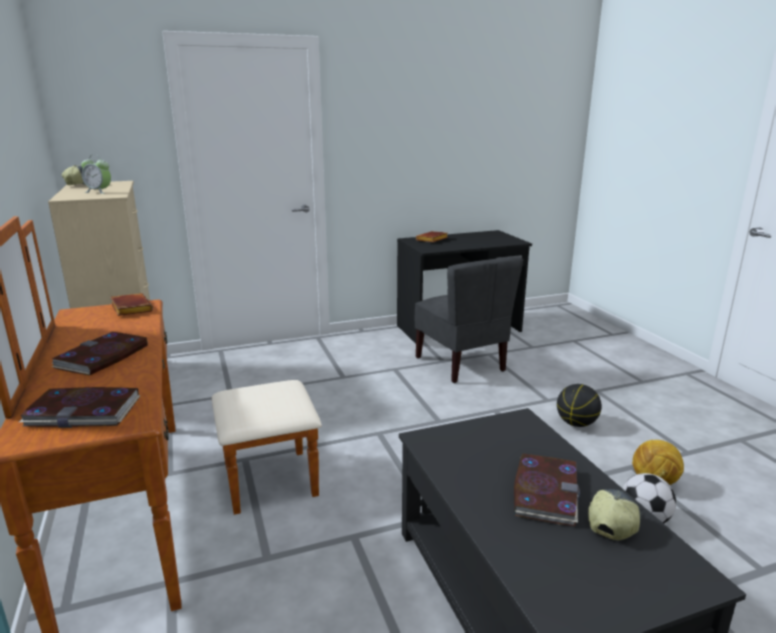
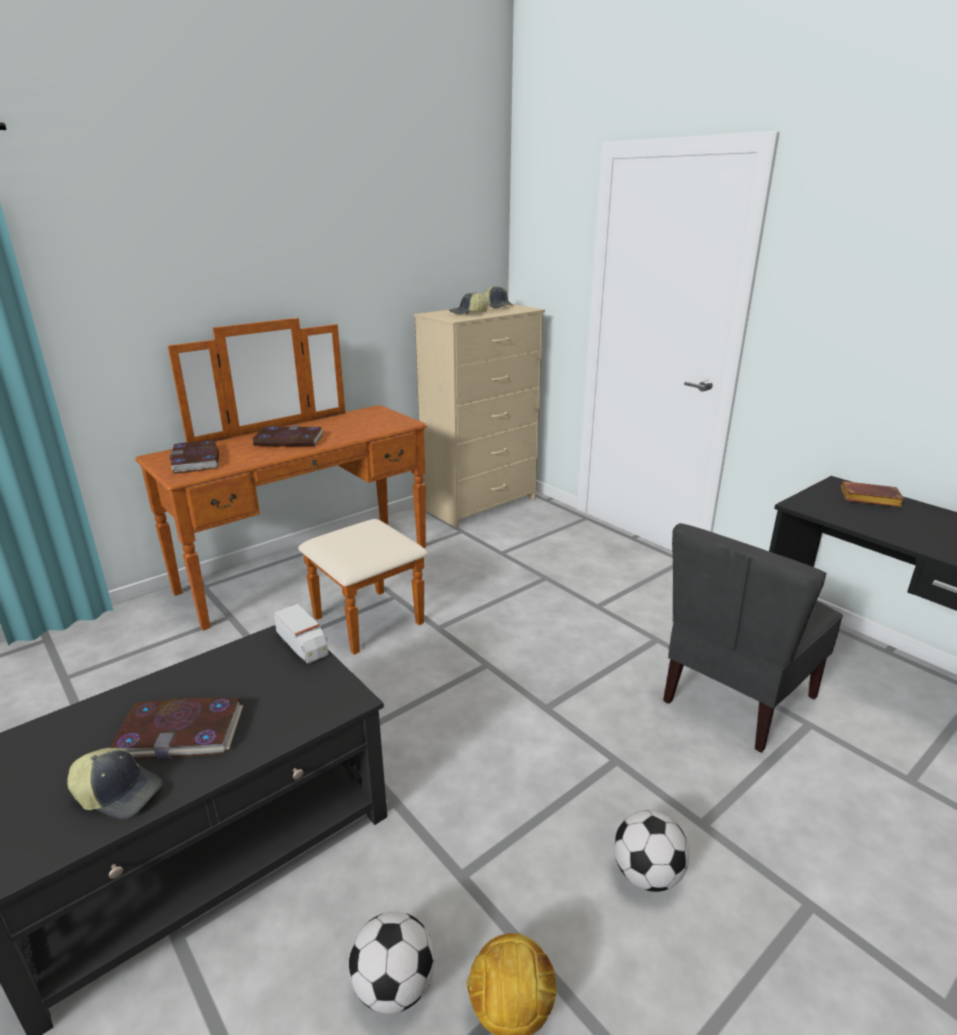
camera: 70 degrees right, 5 degrees up
alarm clock [81,155,111,194] -> cap [449,292,489,315]
brown book [110,293,153,316] -> none
basketball [557,384,602,427] -> football [614,810,689,892]
none -> toy truck [273,604,329,664]

